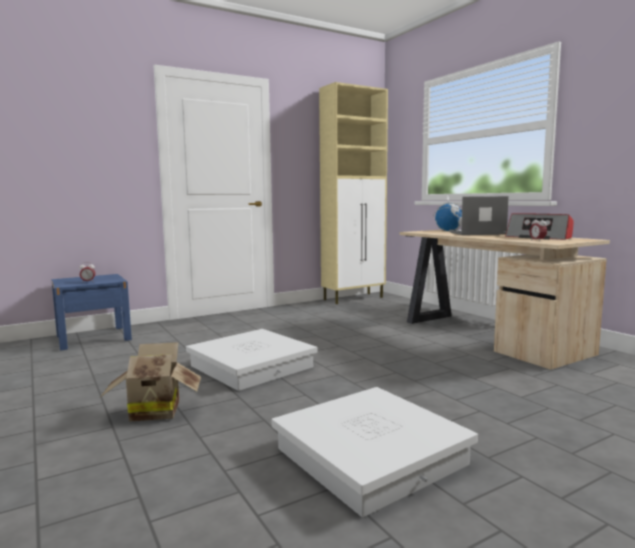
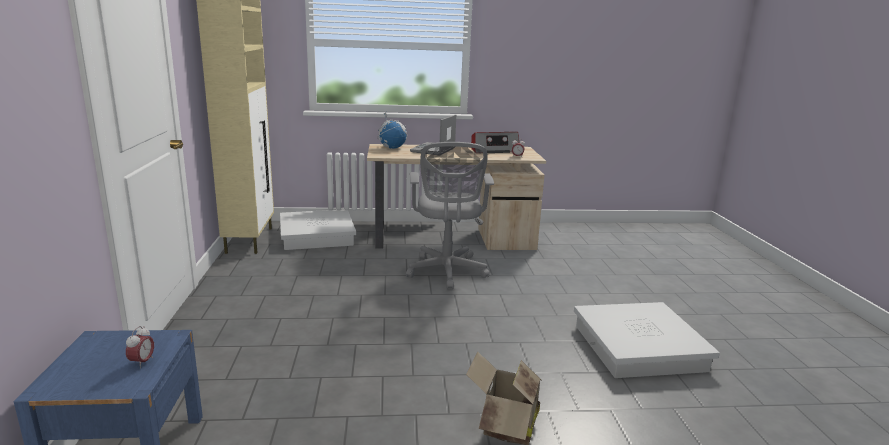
camera: 65 degrees left, 10 degrees up
white storage box [186,329,317,391] -> white storage box moved to [280,210,356,250]
none -> grey office chair [406,142,494,289]

